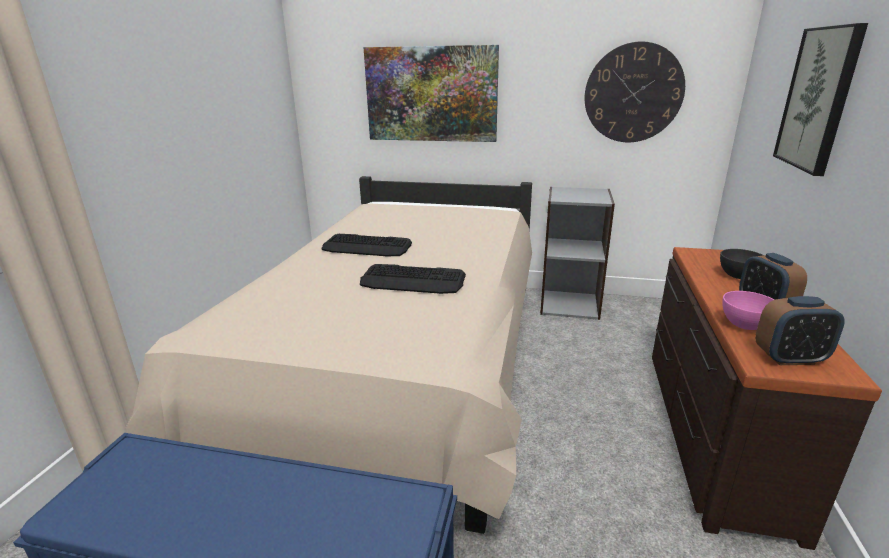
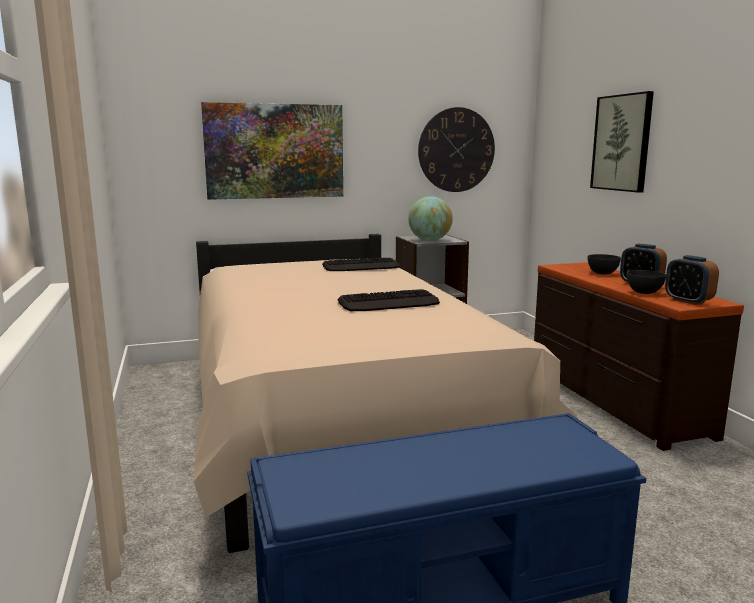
camera: 30 degrees left, 10 degrees down
keyboard [321,234,412,257] -> keyboard moved to [322,258,400,271]
pink bowl [722,291,774,330] -> grey bowl [627,270,666,294]
alarm clock [755,296,845,365] -> alarm clock turned 90 degrees clockwise [665,255,719,305]
none -> globe [408,196,453,241]

